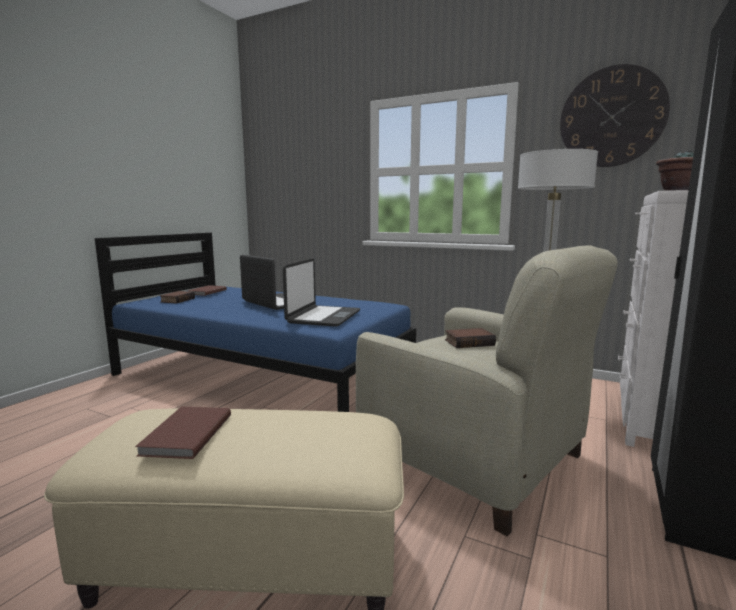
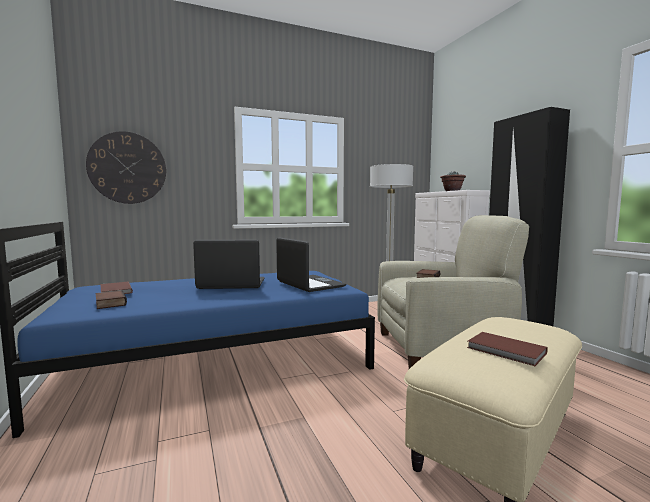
camera: 50 degrees left, 5 degrees down
wall clock [560,64,670,167] -> wall clock moved to [86,131,166,204]

